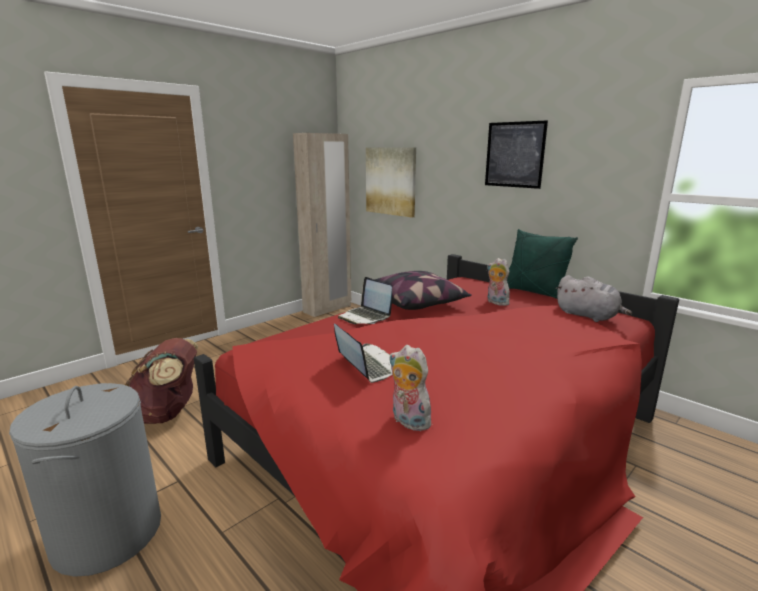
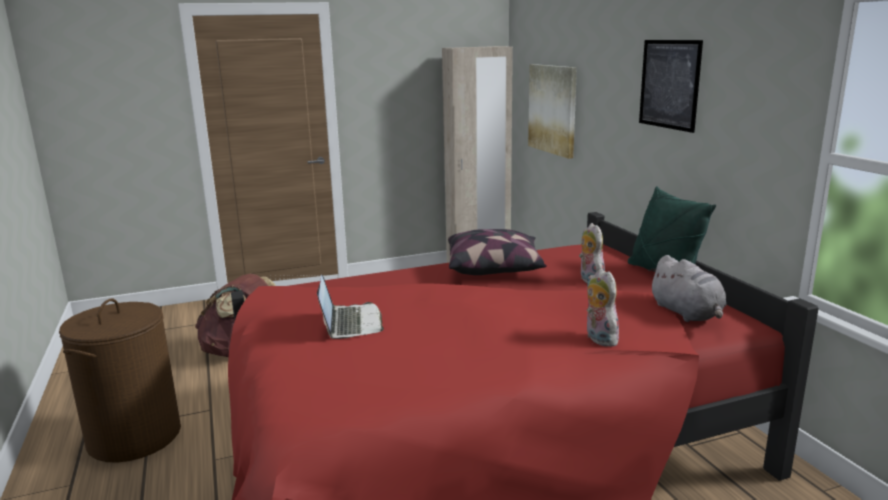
camera: 25 degrees right, 0 degrees up
grey laundry basket [9,383,161,576] -> brown laundry basket [59,299,181,463]
laptop [338,277,392,324] -> none
plush toy [389,345,431,431] -> plush toy moved to [587,269,619,347]

